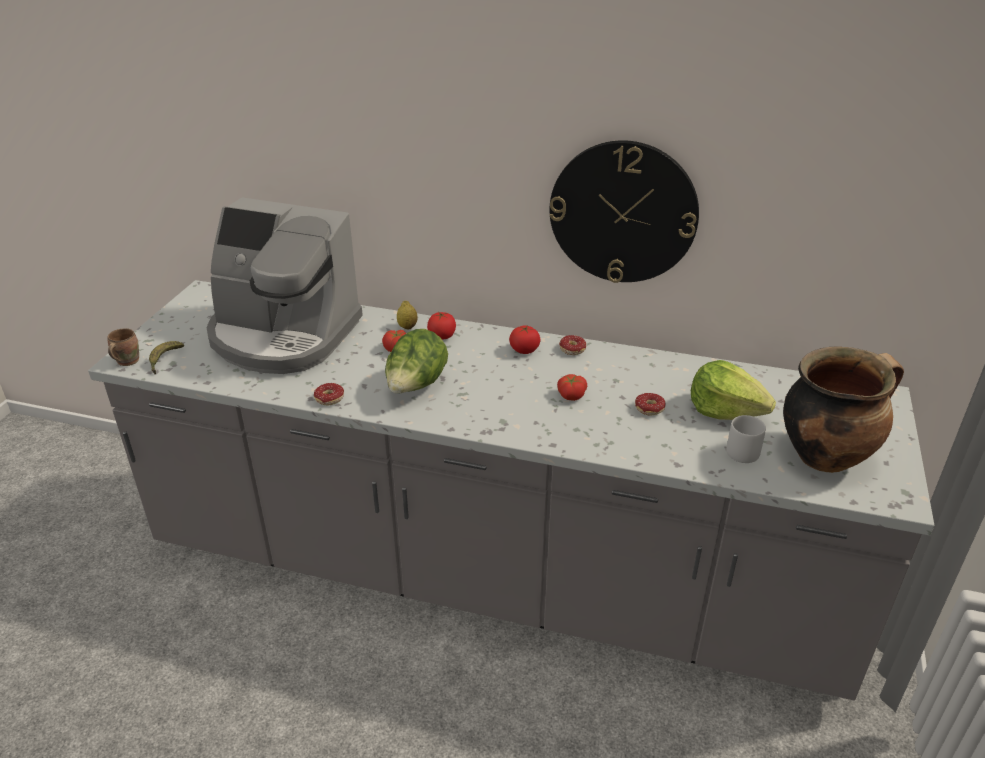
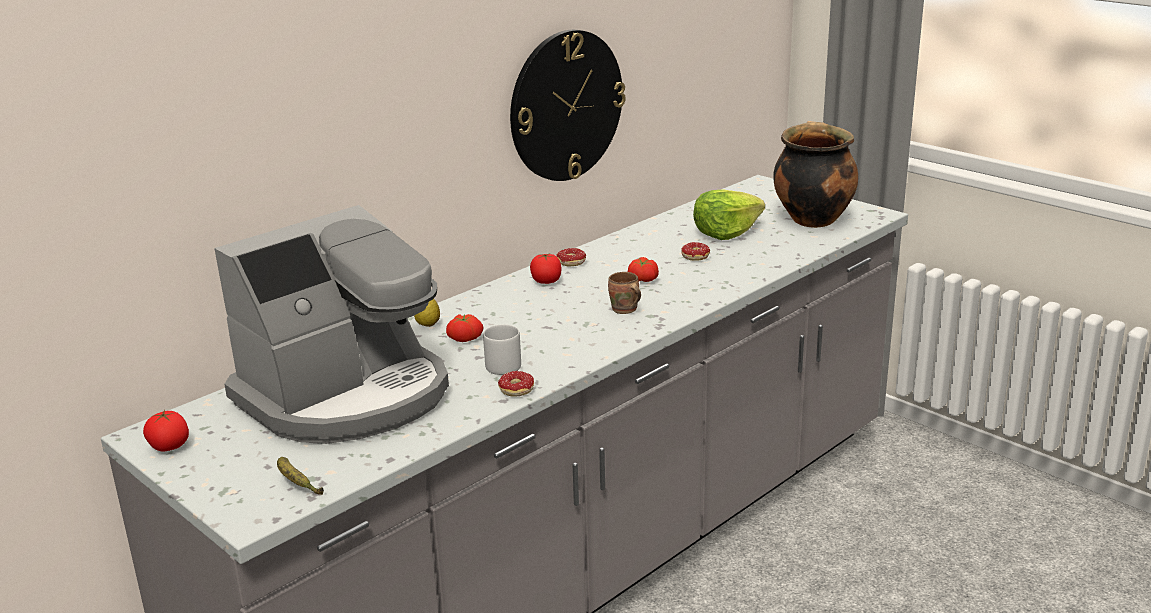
camera: 60 degrees left, 10 degrees down
brown mug [108,328,139,366] -> brown mug moved to [608,272,641,314]
lettuce [385,329,448,393] -> none
tomato [427,312,456,340] -> tomato moved to [143,410,189,452]
grey mug [726,415,766,463] -> grey mug moved to [483,324,521,375]

